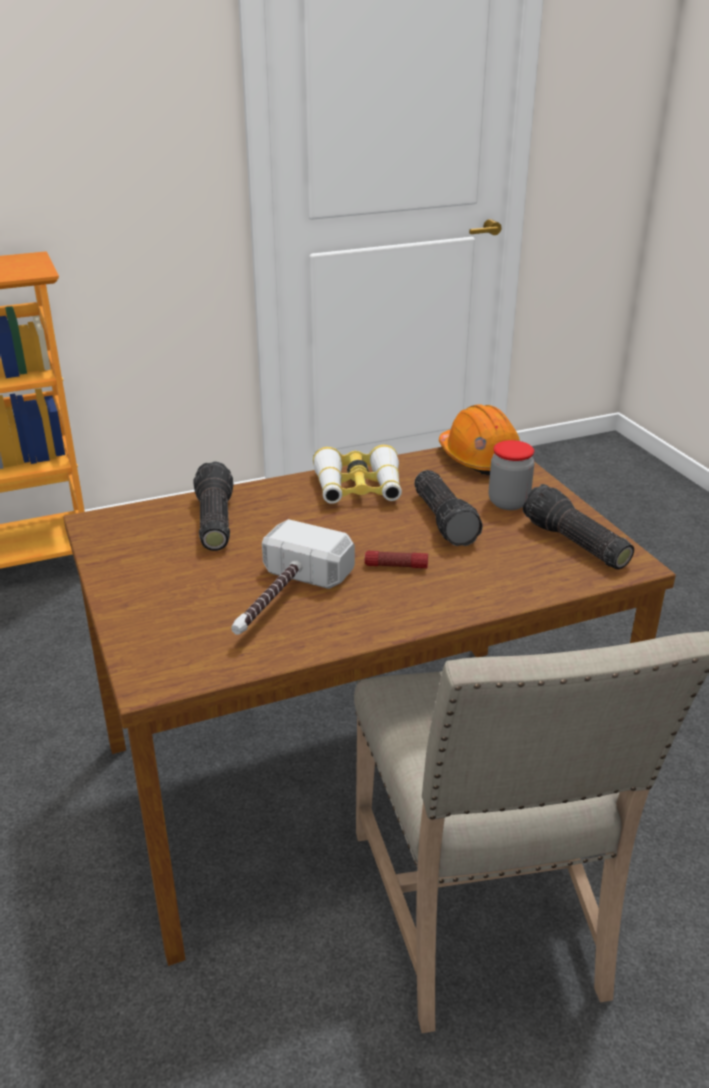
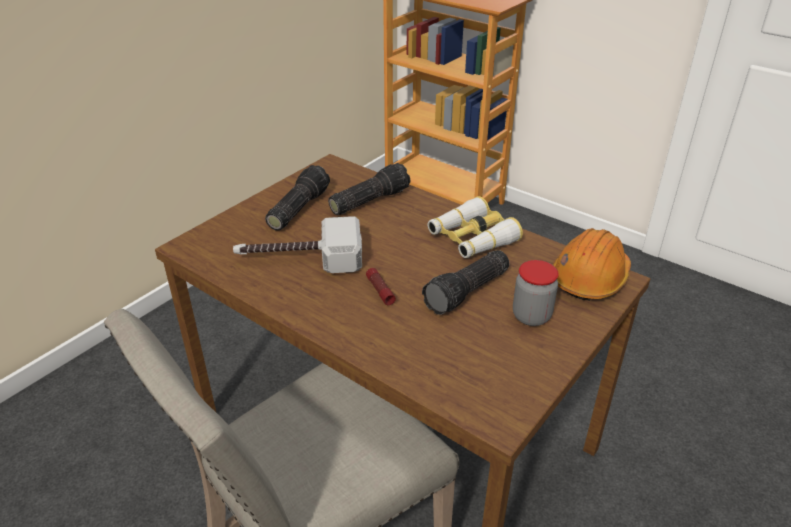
camera: 60 degrees right, 5 degrees up
flashlight [523,484,634,570] -> flashlight moved to [265,165,330,231]

